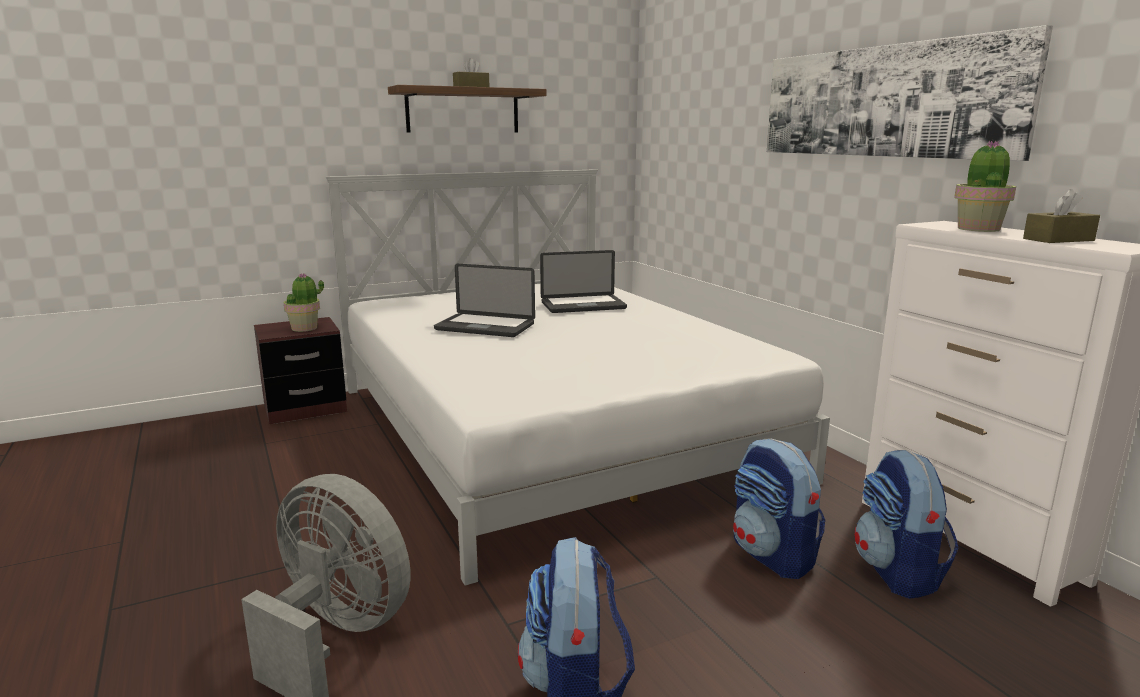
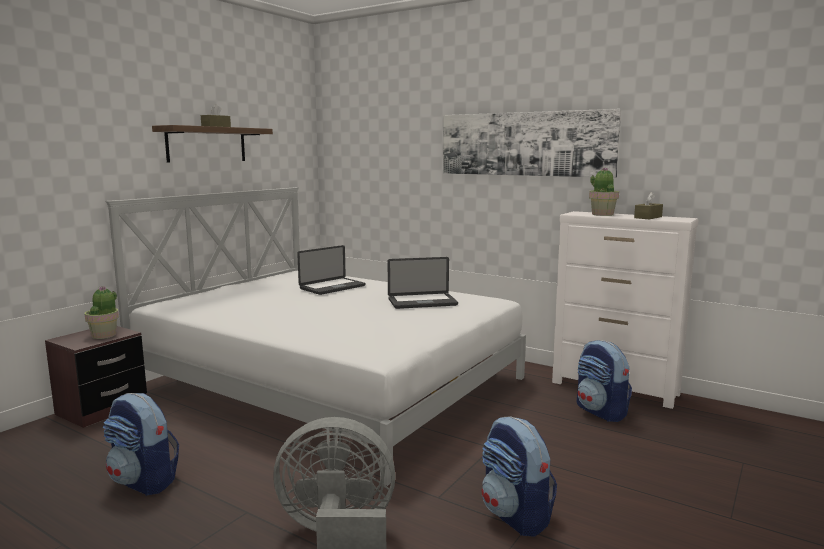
camera: 30 degrees left, 5 degrees down
laptop [434,264,535,337] -> laptop moved to [388,257,458,309]
backpack [733,438,825,579] -> backpack moved to [102,393,179,496]

